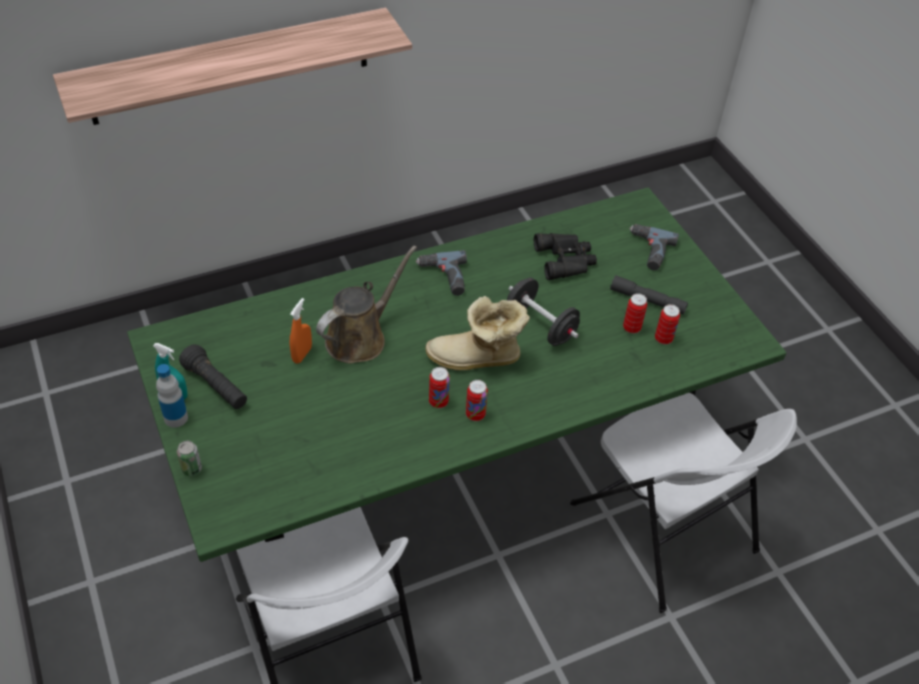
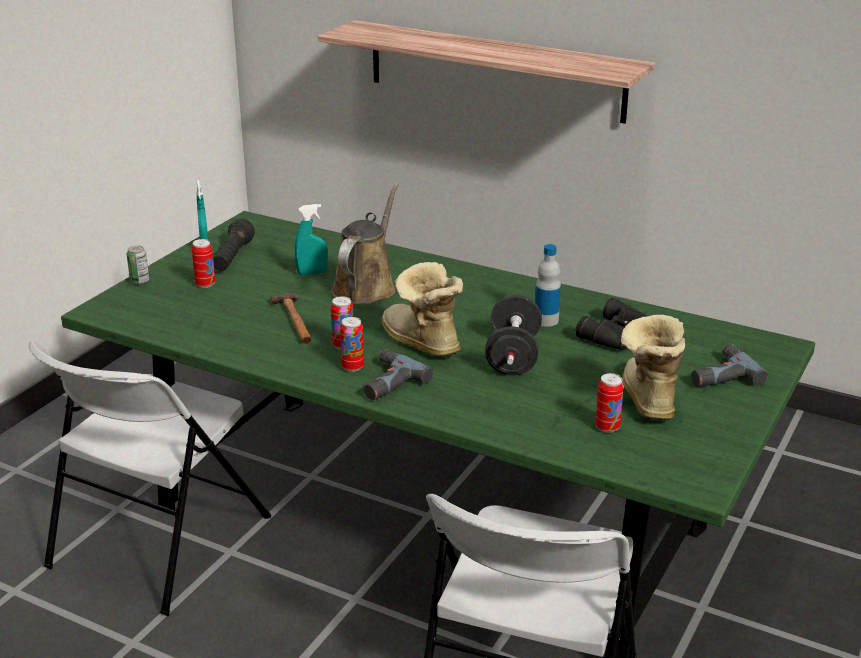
camera: 55 degrees right, 20 degrees down
bottle [156,364,188,428] -> bottle moved to [535,244,561,327]
orange spray bottle [290,298,312,364] -> turquoise spray bottle [295,204,328,275]
brown watering can [316,245,417,363] -> brown watering can turned 75 degrees counterclockwise [331,182,399,304]
power drill [416,250,467,296] -> power drill moved to [364,349,433,400]
grey flashlight [610,275,688,315] -> boot [621,314,685,421]
can [623,293,647,333] -> can moved to [192,239,215,288]
none -> hammer [271,293,312,344]

